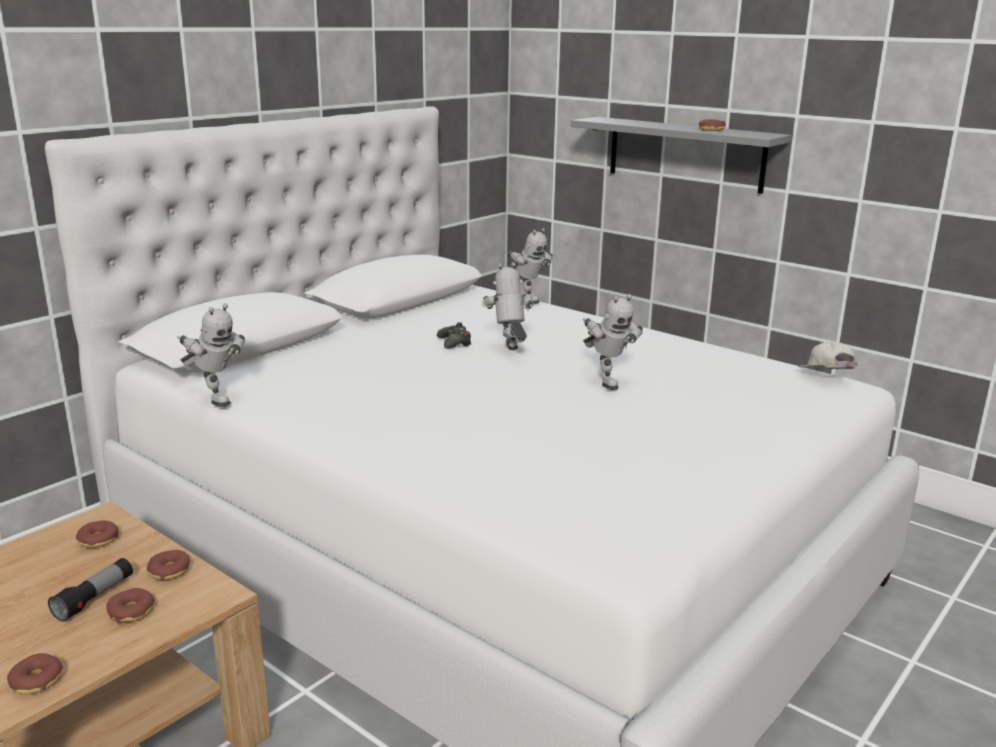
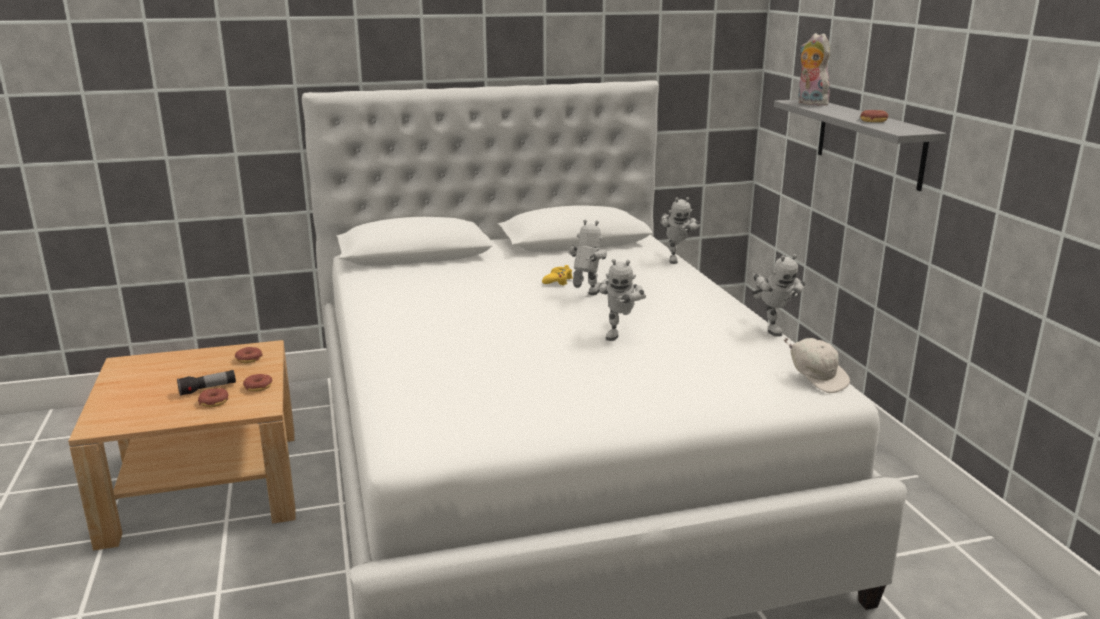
camera: 35 degrees right, 0 degrees up
donut [7,653,63,695] -> none
toy robot [177,303,245,407] -> toy robot moved to [752,254,806,337]
black game controller [437,322,471,349] -> yellow game controller [542,265,573,285]
white cap [798,341,859,369] -> white cap turned 120 degrees clockwise [783,338,850,393]
none -> plush toy [798,33,830,106]

